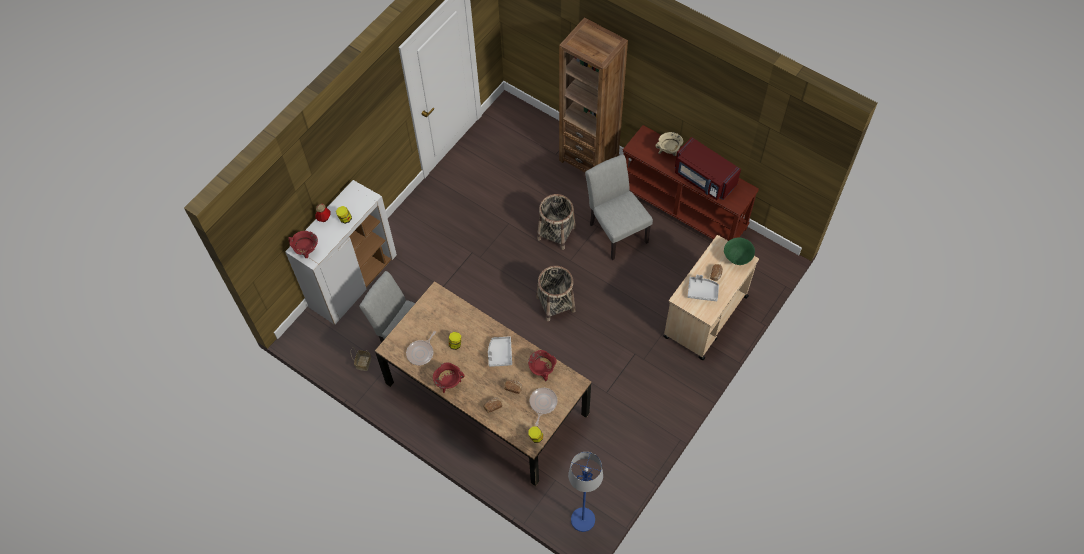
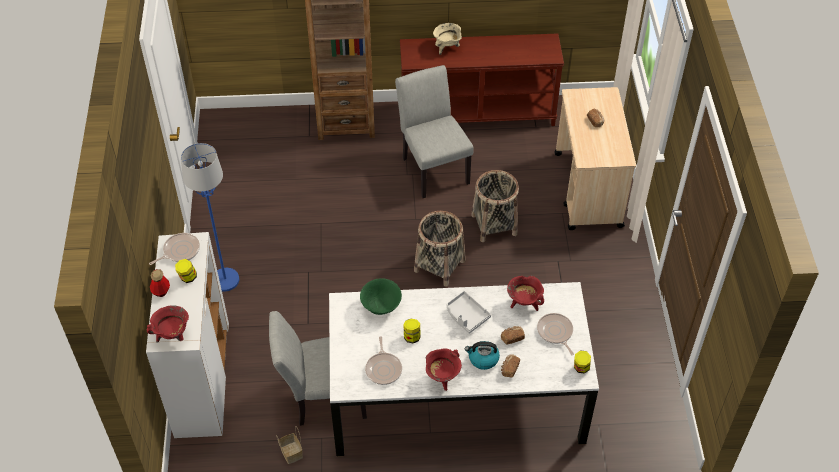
camera: 40 degrees left, 10 degrees down
brown dining table [375,281,592,486] -> white dining table [329,282,599,456]
basket [537,194,576,250] -> basket moved to [471,170,519,242]
blue floor lamp [568,452,603,532] -> blue floor lamp moved to [181,143,239,292]
grey chair [585,154,653,260] -> grey chair turned 45 degrees clockwise [395,65,473,198]
red microwave [675,137,741,200] -> none
grey tray [688,275,719,301] -> none
green bowl [724,237,755,265] -> green bowl moved to [360,278,402,315]
none -> frying pan [149,233,200,265]
none -> kettle [465,341,500,370]

